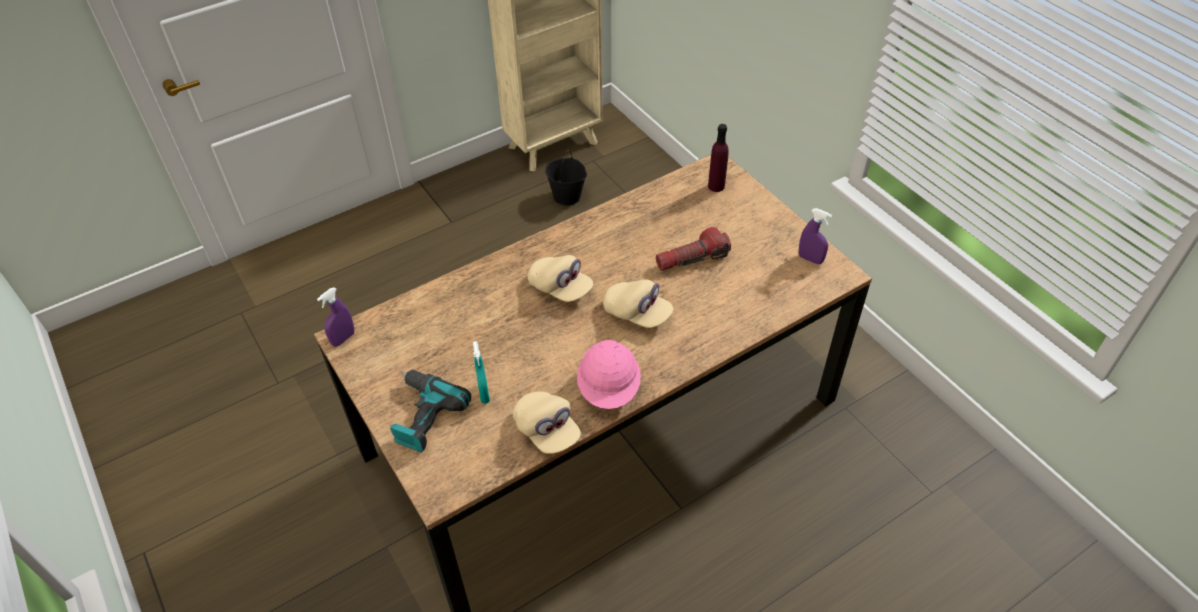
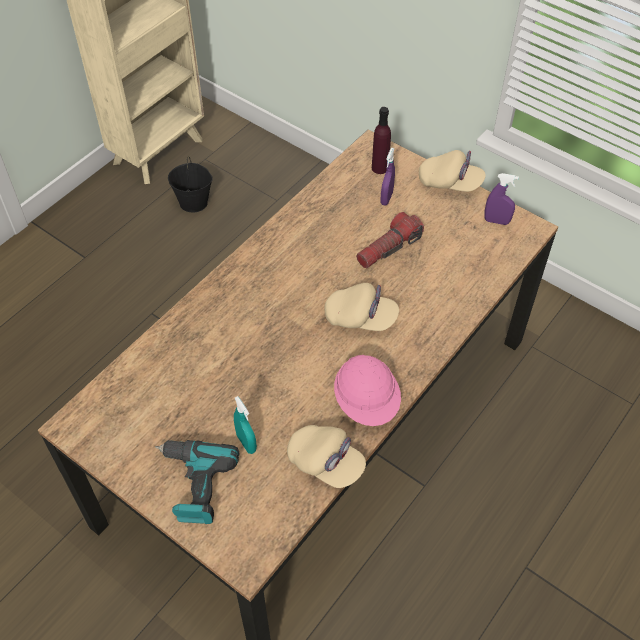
camera: 20 degrees left, 5 degrees up
purple spray bottle [317,288,354,347] -> purple spray bottle moved to [380,147,395,205]
beige cap [528,255,593,302] -> beige cap moved to [419,150,486,192]

